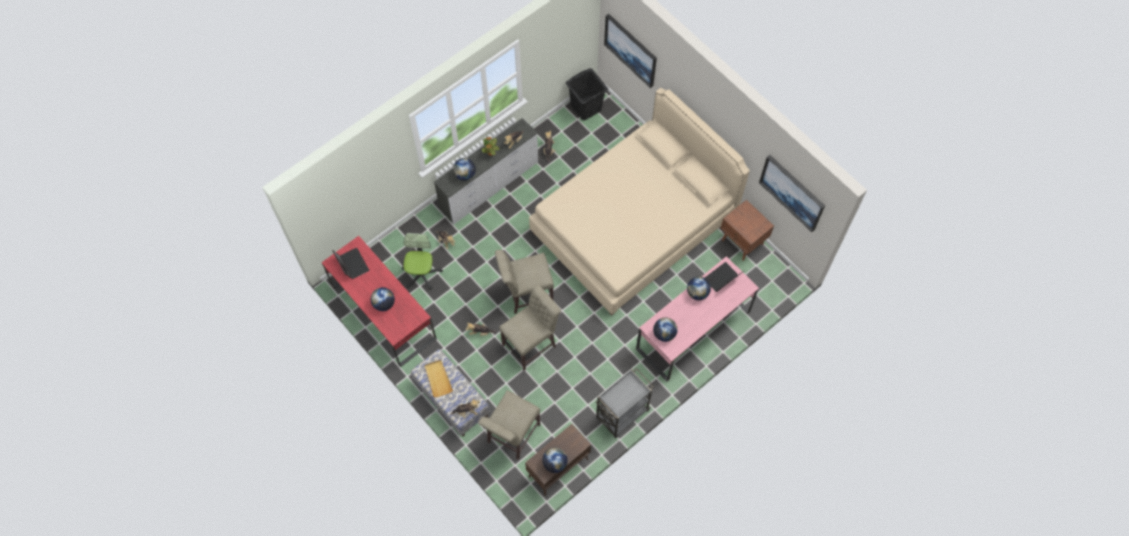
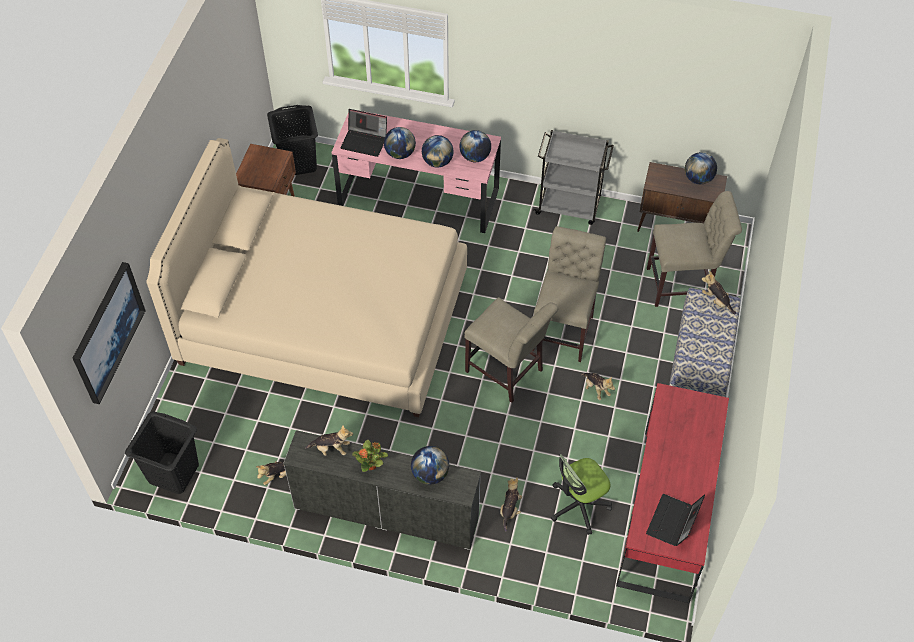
camera: 125 degrees left, 10 degrees down
globe [371,287,395,311] -> globe moved to [422,135,454,167]
beige tray [425,360,453,398] -> none
beige chair [499,285,561,371] -> beige chair turned 90 degrees clockwise [532,226,606,362]
picture [759,155,825,232] -> none
none -> black laundry basket [267,105,318,175]

